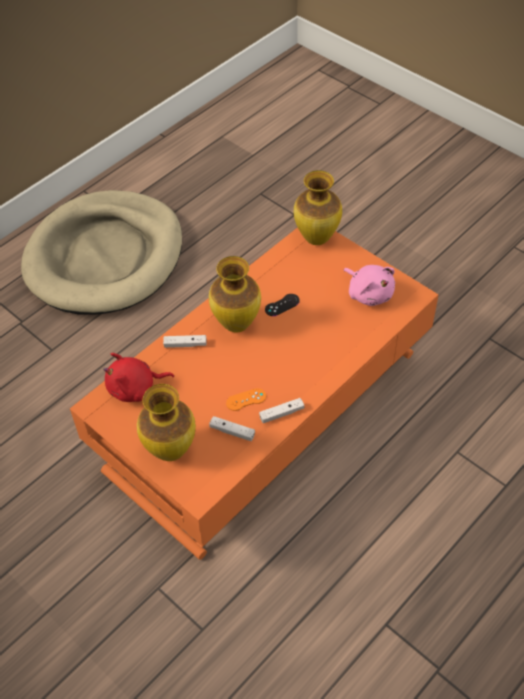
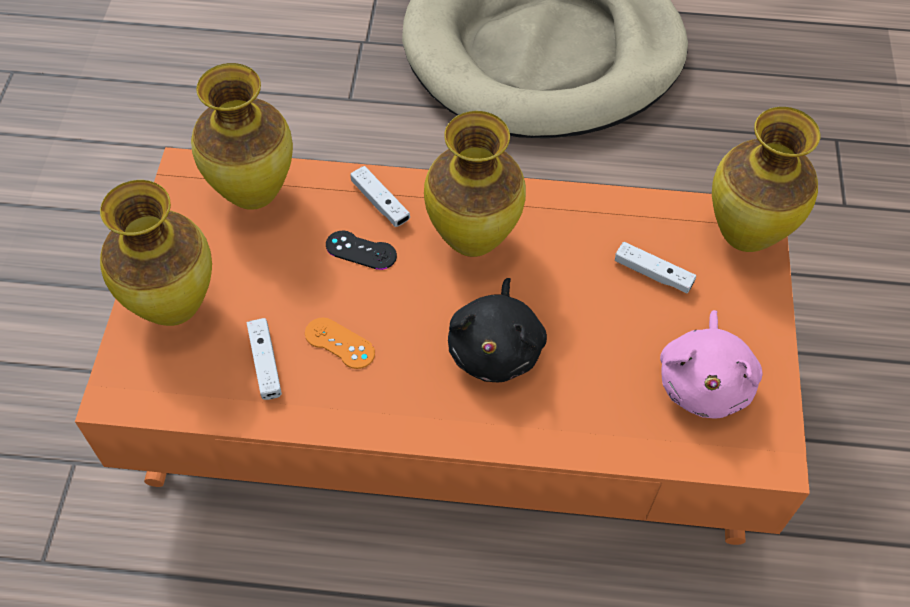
camera: 50 degrees right, 5 degrees up
red plush toy [103,353,174,402] -> vase [191,63,293,210]
white game controller [259,398,304,423] -> white game controller moved to [615,242,696,294]
black game controller [265,294,300,316] -> black game controller moved to [326,231,397,270]
none -> black plush toy [448,278,547,382]

